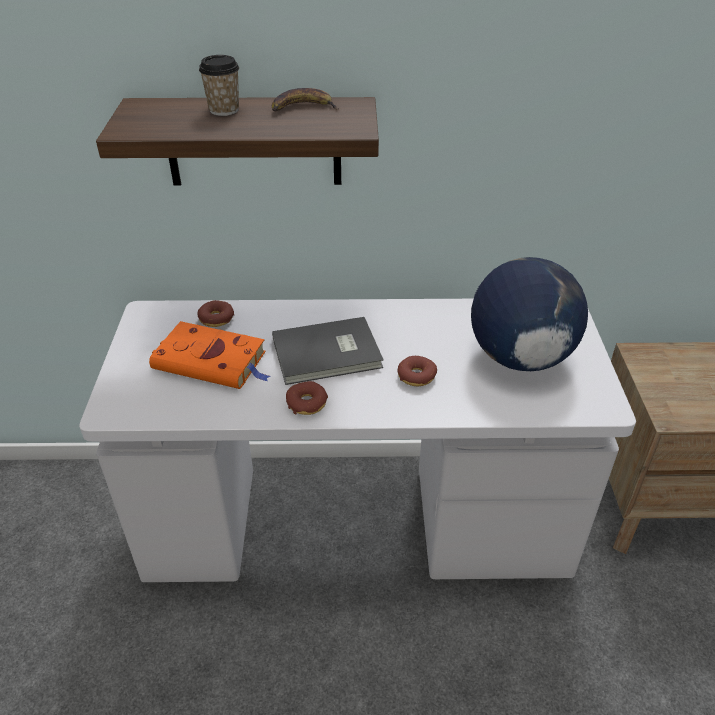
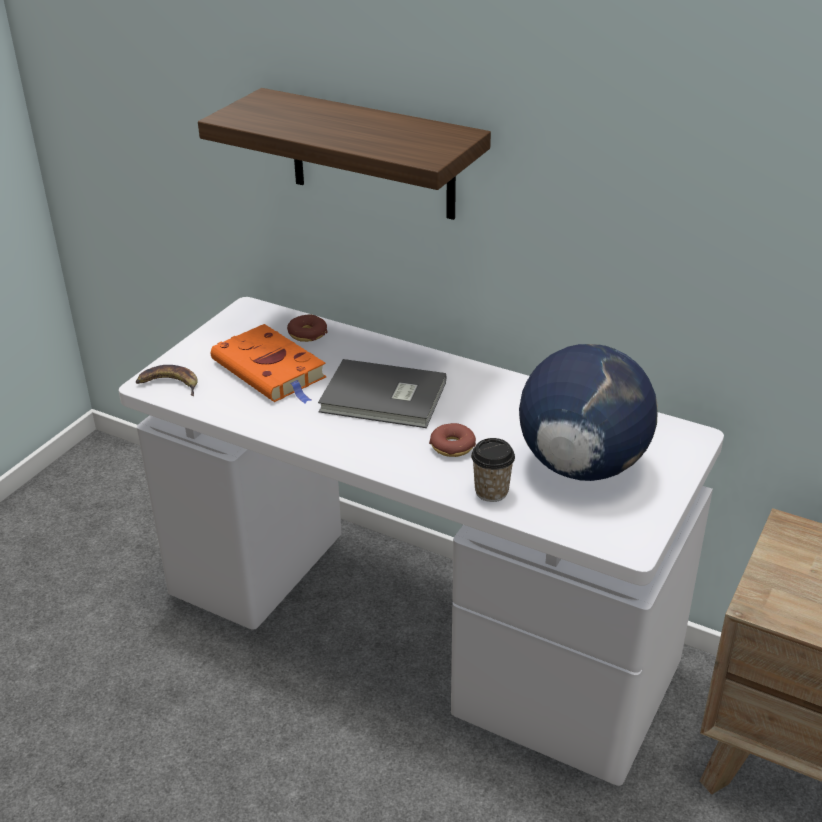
camera: 30 degrees right, 5 degrees down
cup [199,55,239,116] -> cup moved to [471,438,515,502]
banana [272,88,339,111] -> banana moved to [135,365,198,396]
donut [286,381,328,415] -> none

